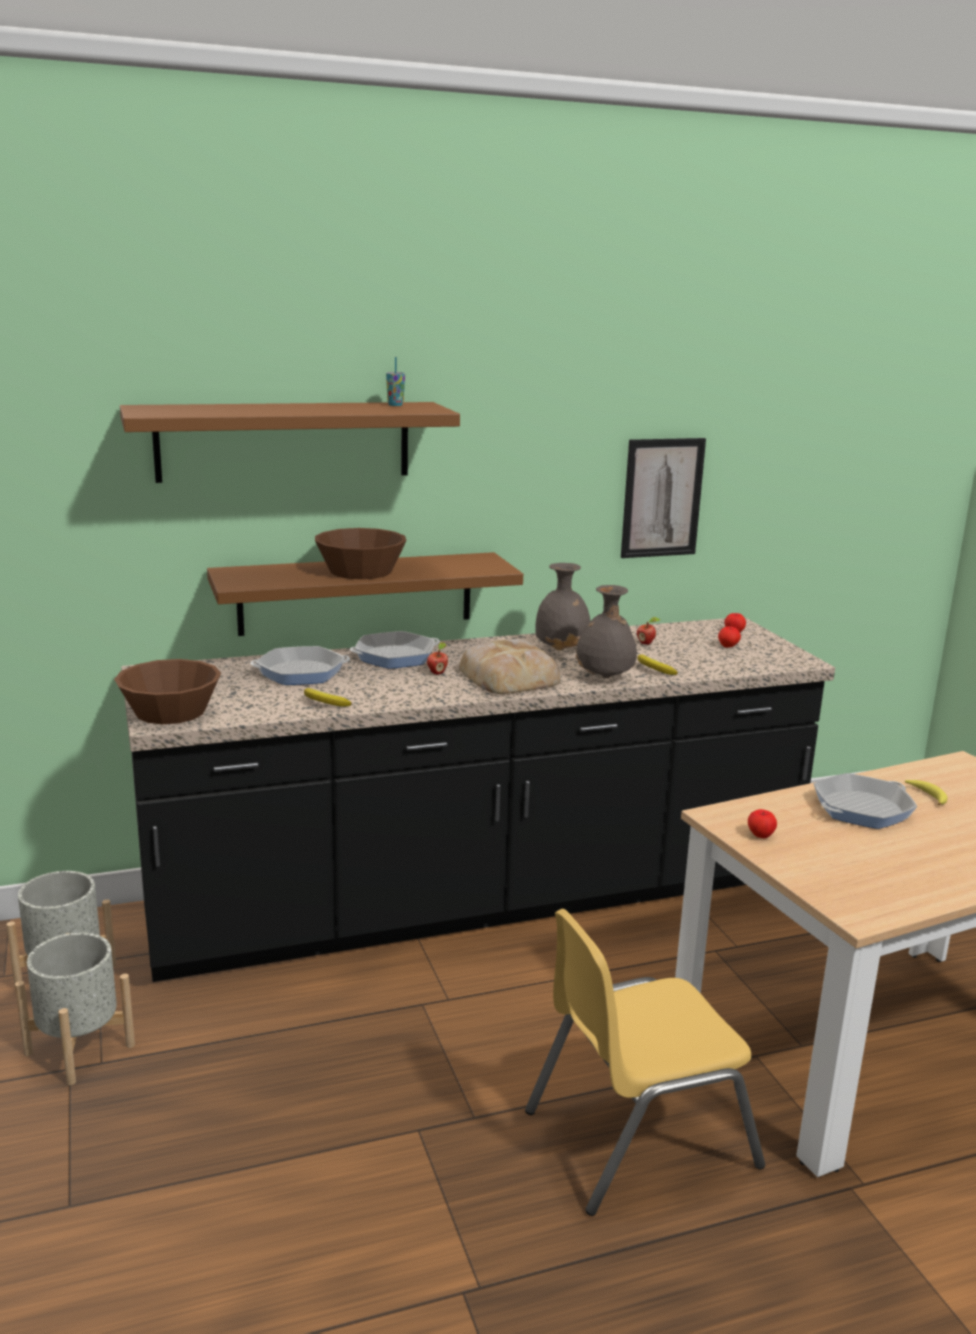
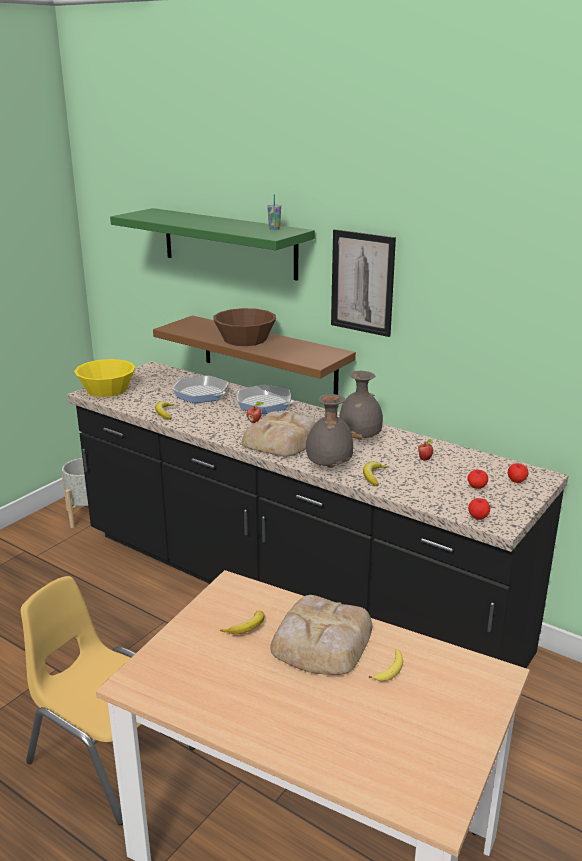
camera: 55 degrees right, 5 degrees up
grey planter [15,932,135,1085] -> none
brown bowl [114,659,221,724] -> yellow bowl [74,359,135,397]
brown shelf [120,402,460,483] -> green shelf [110,208,315,281]
picture [621,438,706,558] -> picture moved to [331,229,396,337]
apple [748,809,777,838] -> apple moved to [468,498,490,520]
frying pan [814,773,917,829] -> bread [270,595,372,675]
none -> banana [220,611,264,634]

